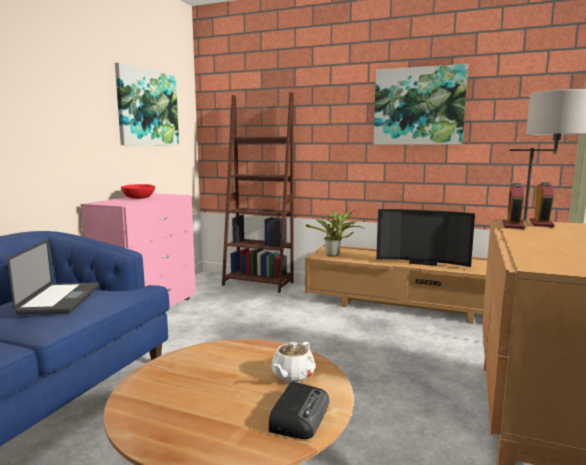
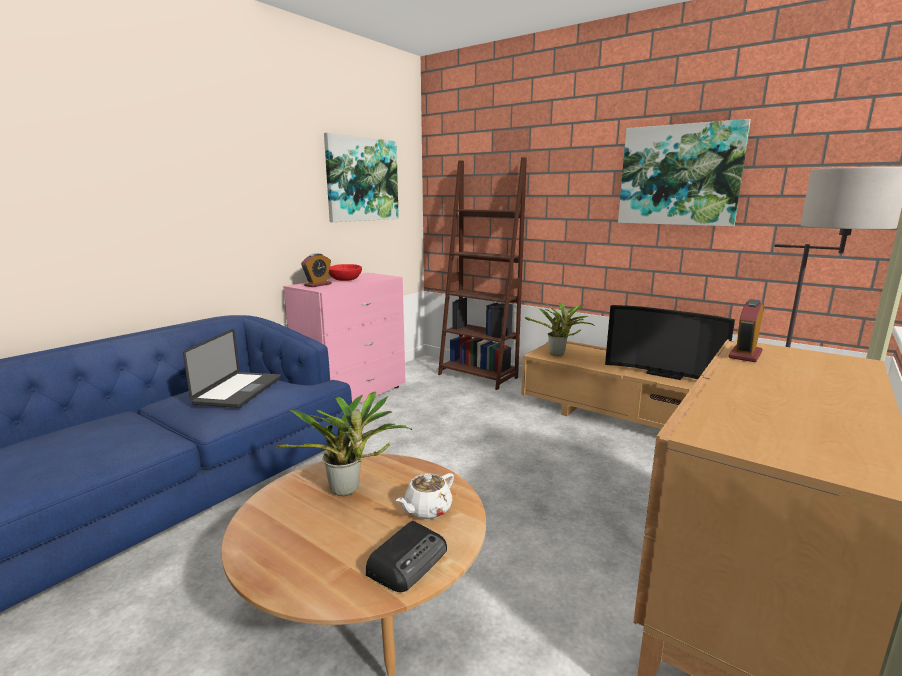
camera: 15 degrees right, 5 degrees up
alarm clock [529,182,555,227] -> alarm clock moved to [301,253,332,287]
none -> potted plant [276,391,412,496]

